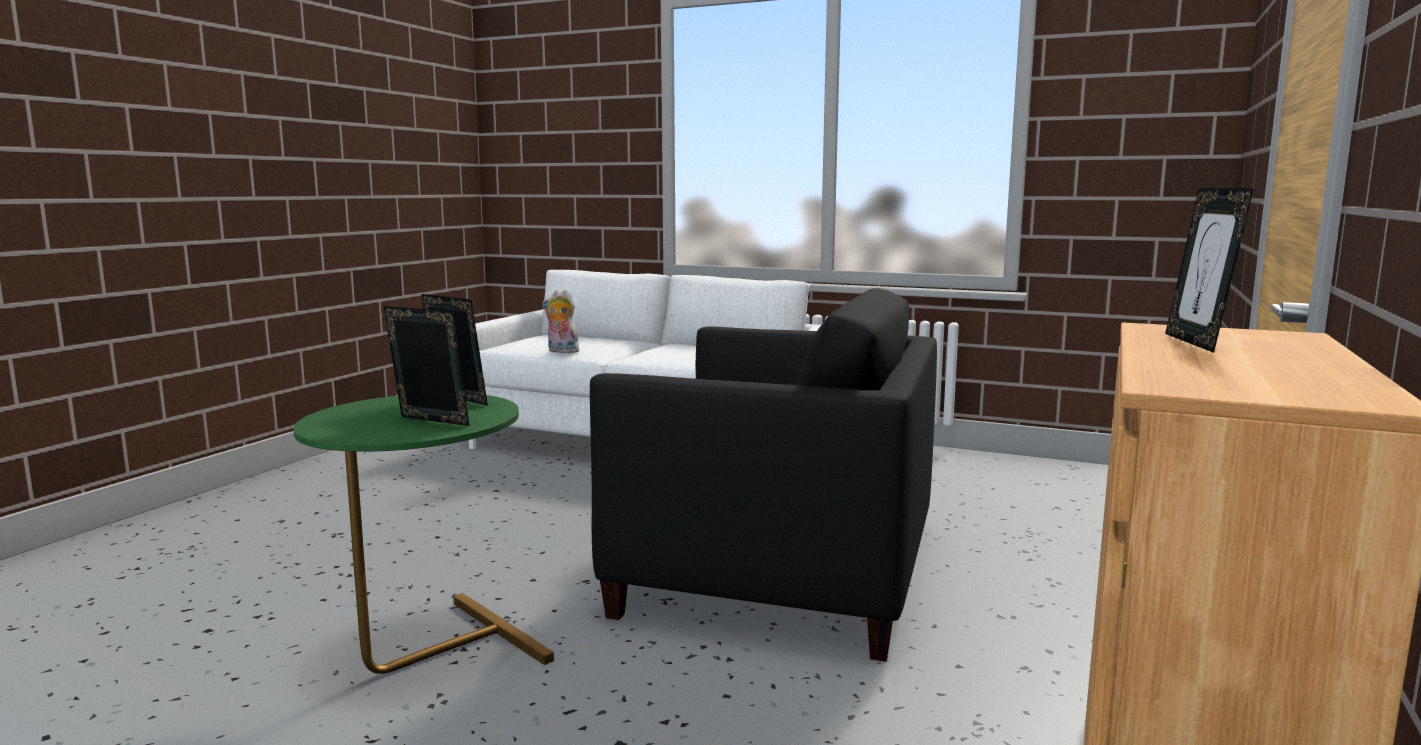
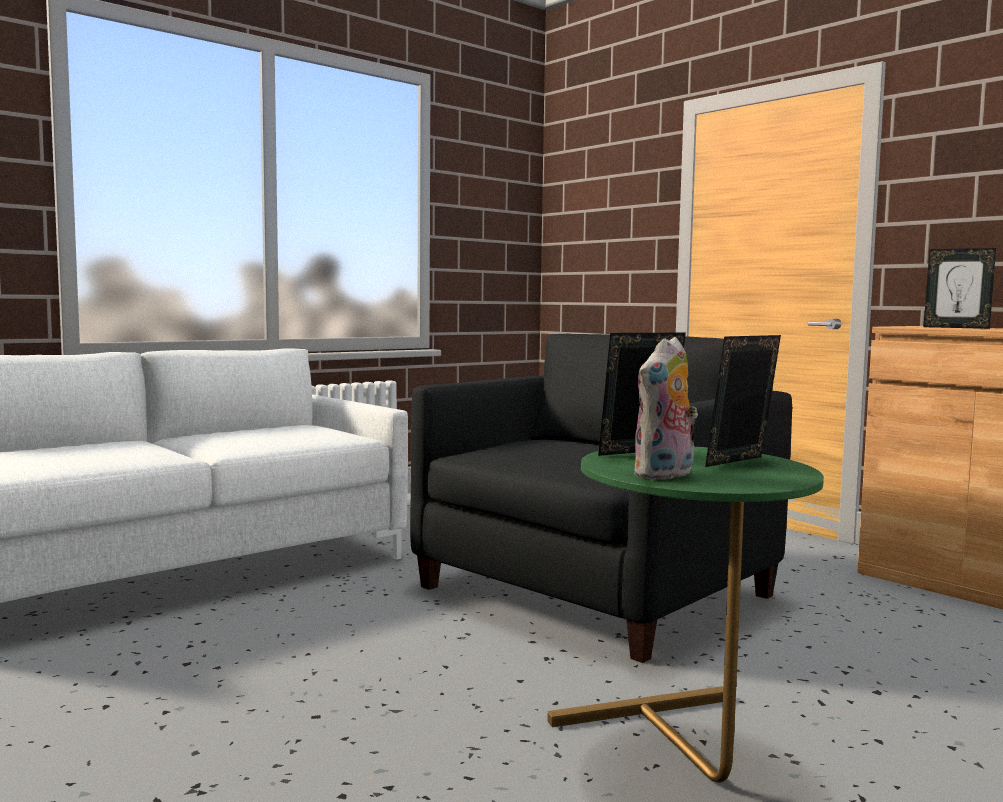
camera: 65 degrees left, 5 degrees down
plush toy [542,290,581,353] -> plush toy moved to [633,337,698,480]

